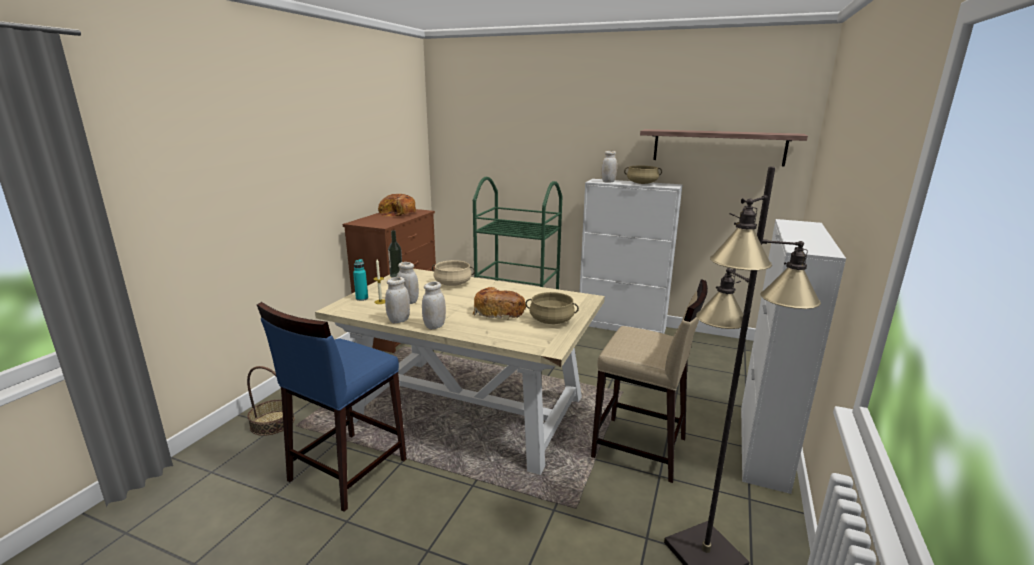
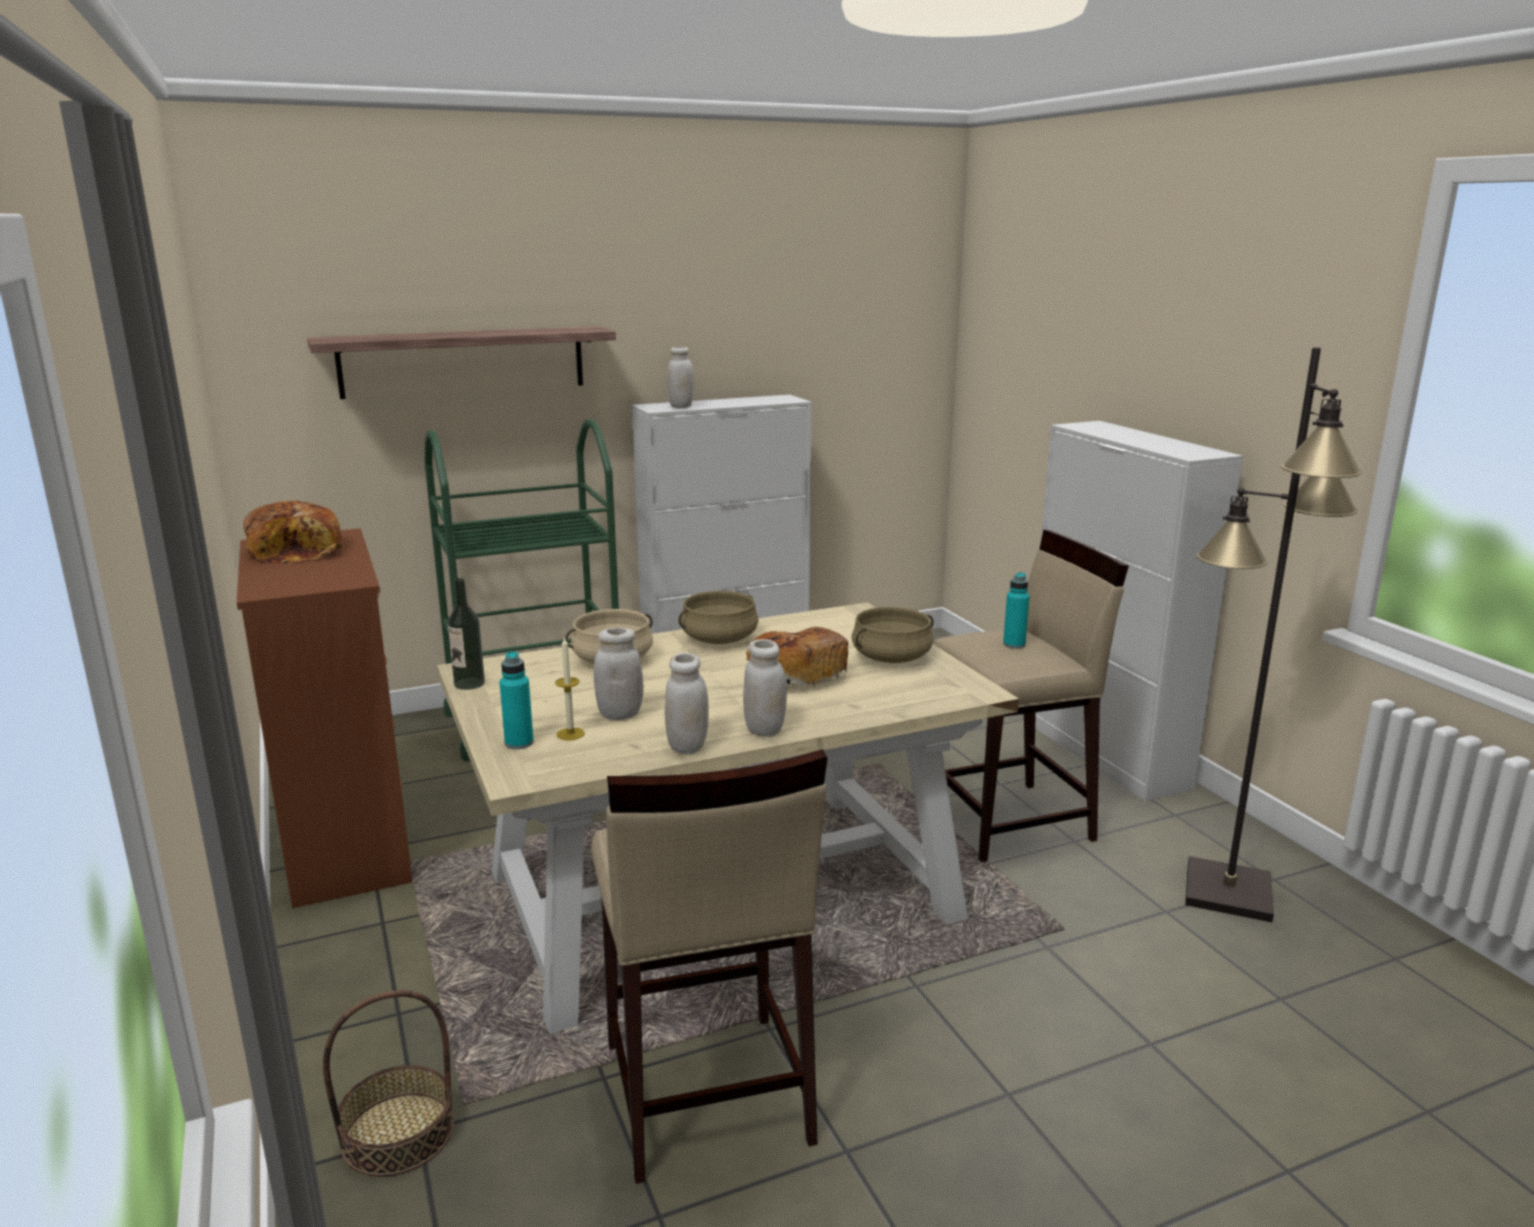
camera: 45 degrees left, 0 degrees up
blue stool [257,302,407,512] -> beige stool [591,749,827,1184]
beige cooking pot [624,166,662,184] -> beige cooking pot moved to [678,591,759,644]
shelf [640,129,808,166] -> shelf moved to [307,326,616,399]
none -> turquoise bottle [1003,572,1030,649]

